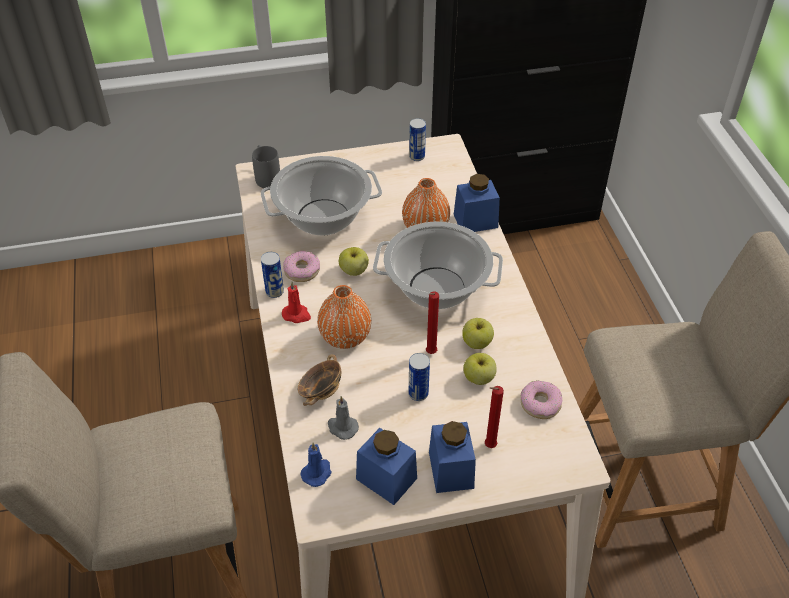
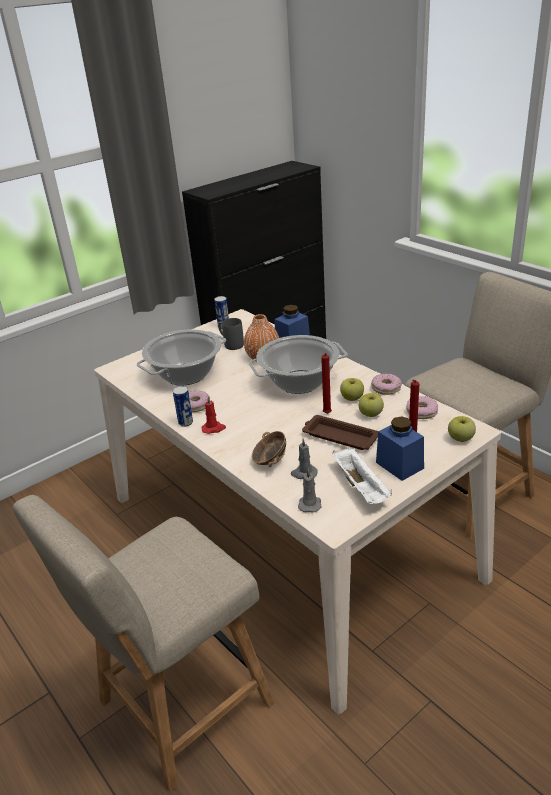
camera: 25 degrees left, 15 degrees down
grey mug [252,145,280,188] -> grey mug moved to [218,318,244,350]
blue candle [300,442,332,487] -> grey candle [298,469,322,512]
orange vase [317,285,371,349] -> none
apple [339,247,369,276] -> apple moved to [448,416,476,442]
blue jar [356,428,417,505] -> white tray [332,447,392,504]
can [409,353,430,401] -> brown tray [302,415,378,450]
none -> donut [371,374,402,395]

